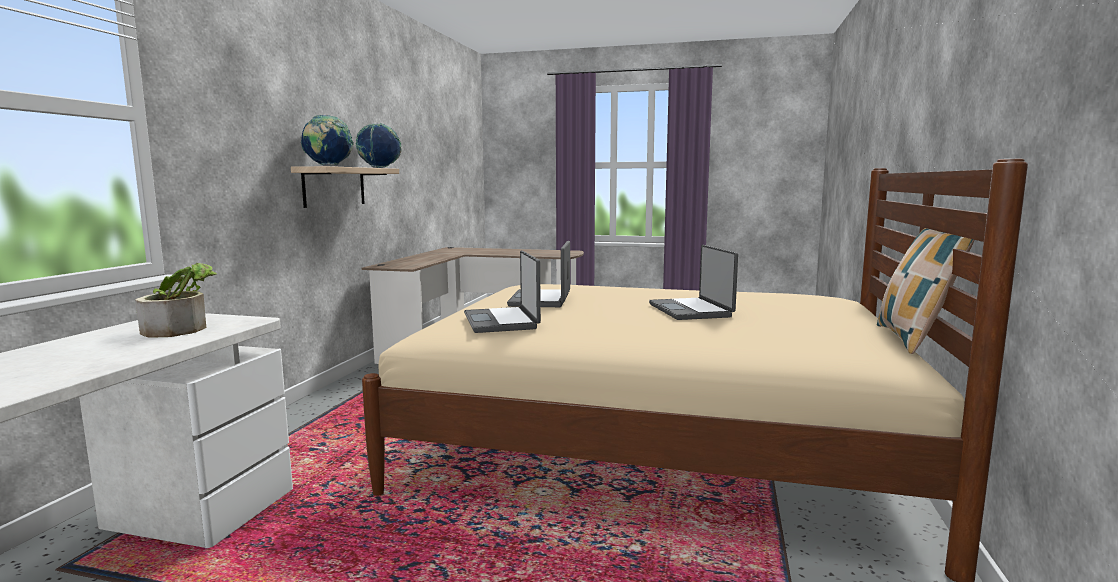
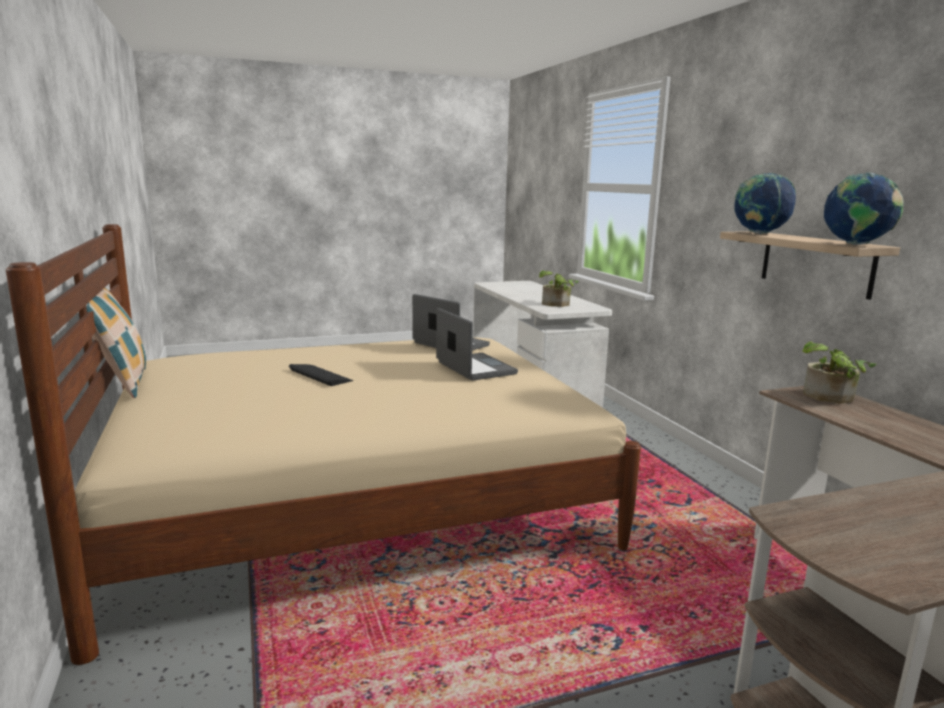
camera: 145 degrees right, 5 degrees up
laptop [649,245,738,320] -> keyboard [289,364,353,386]
none -> potted plant [802,341,876,404]

